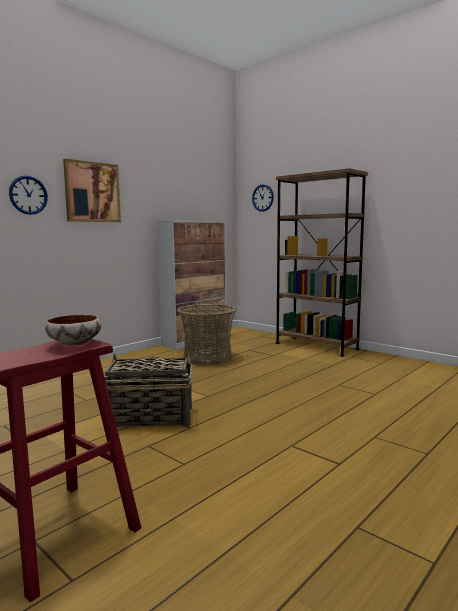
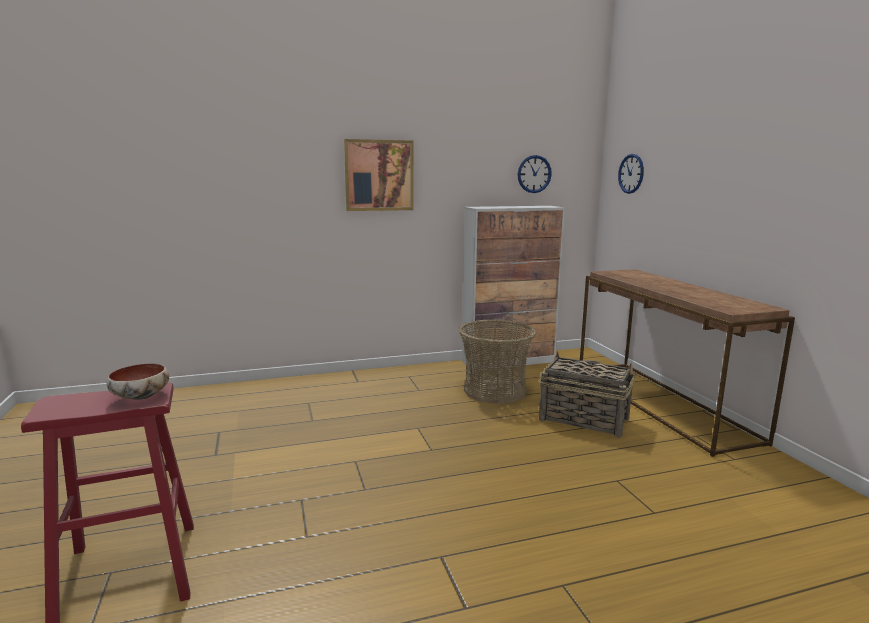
camera: 30 degrees right, 5 degrees up
wall clock [9,176,48,215] -> wall clock moved to [518,155,552,193]
basket [104,352,193,427] -> basket moved to [539,351,635,438]
brown bookcase [276,168,368,357] -> brown console table [580,269,795,457]

